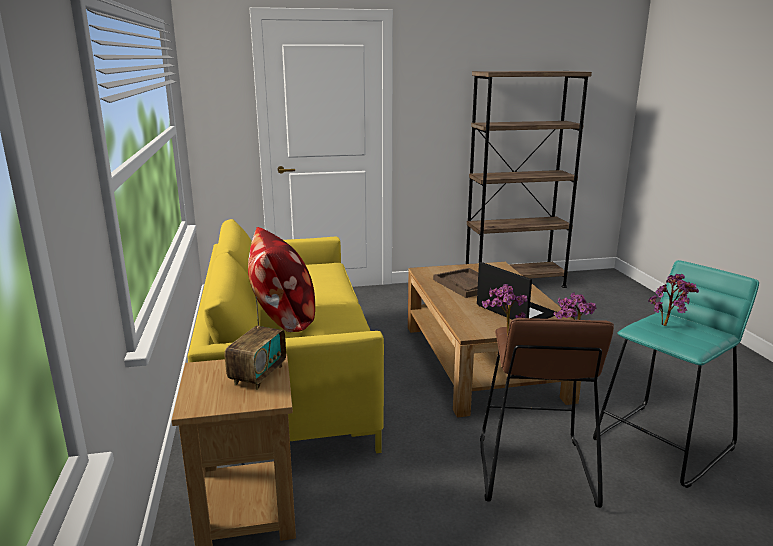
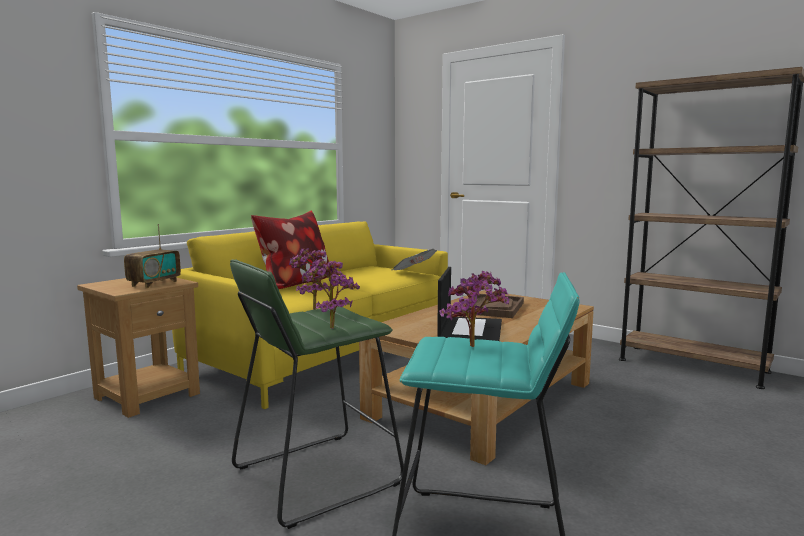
camera: 50 degrees right, 10 degrees down
radio [225,297,286,390] -> radio turned 45 degrees counterclockwise [124,224,181,288]
brown stool [480,318,614,508] -> green stool [230,259,404,529]
none -> newspaper [391,249,437,270]

